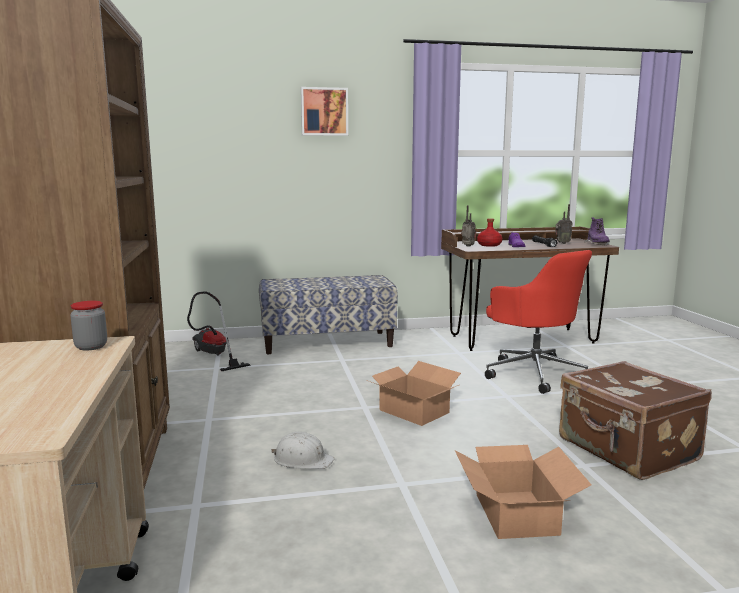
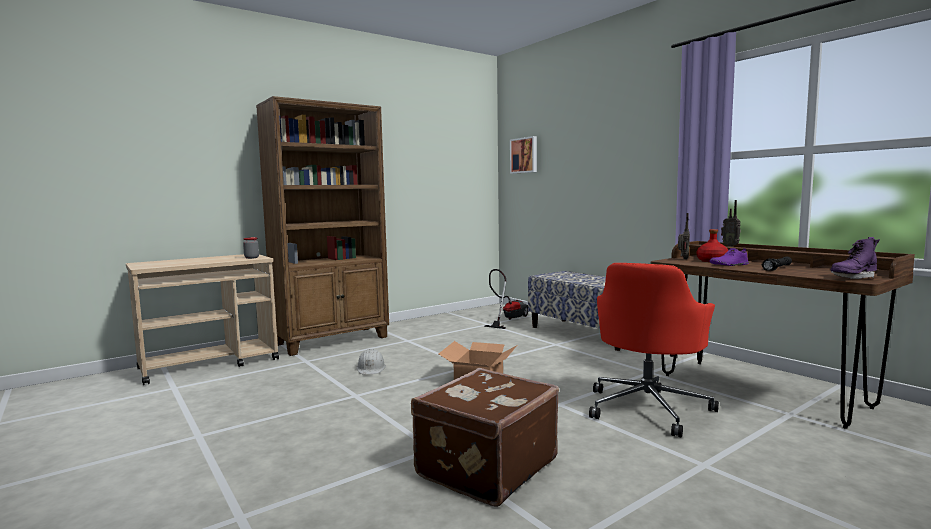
camera: 65 degrees right, 5 degrees down
picture [301,87,348,136] -> picture moved to [510,136,537,174]
cardboard box [455,445,591,539] -> none
radio [555,204,573,244] -> radio moved to [721,200,741,247]

